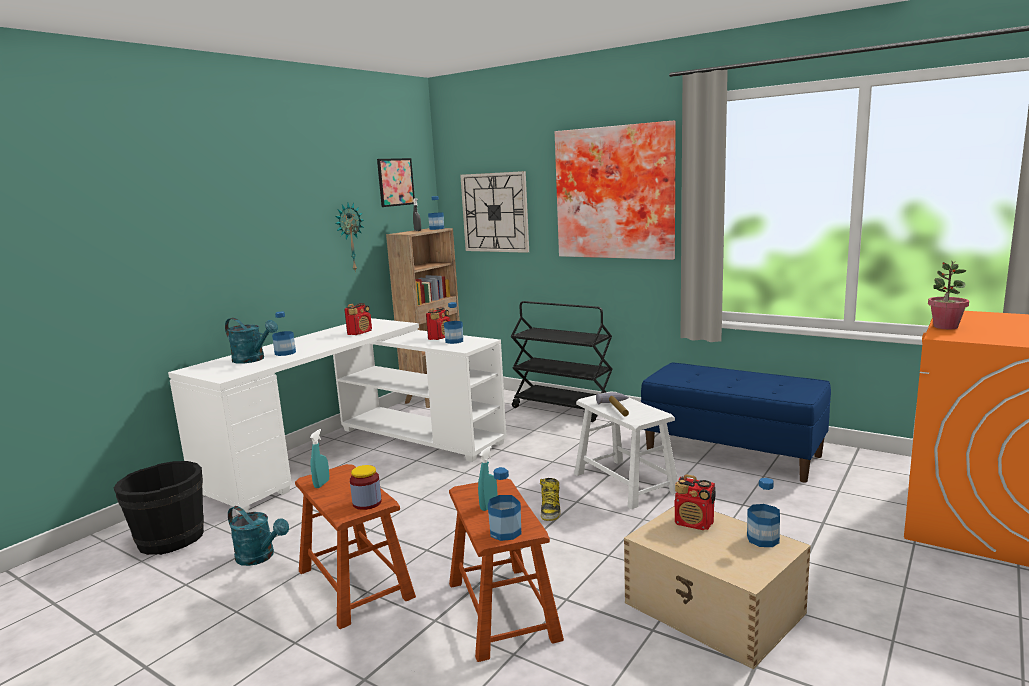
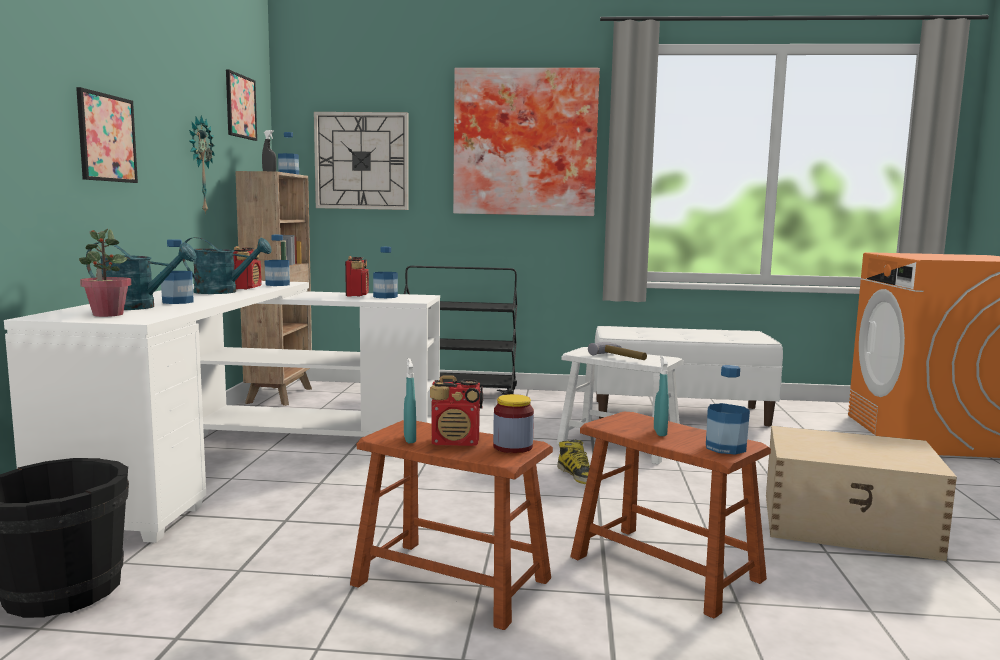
camera: 30 degrees left, 5 degrees down
turquoise watering can [228,506,289,566] -> turquoise watering can moved to [183,237,272,294]
blue bench [641,363,831,482] -> white bench [594,326,783,426]
radio [675,474,716,530] -> radio moved to [430,375,483,446]
bottle [747,478,780,547] -> bottle moved to [264,235,290,286]
potted plant [928,261,969,329] -> potted plant moved to [79,229,131,317]
none -> picture [76,87,138,183]

